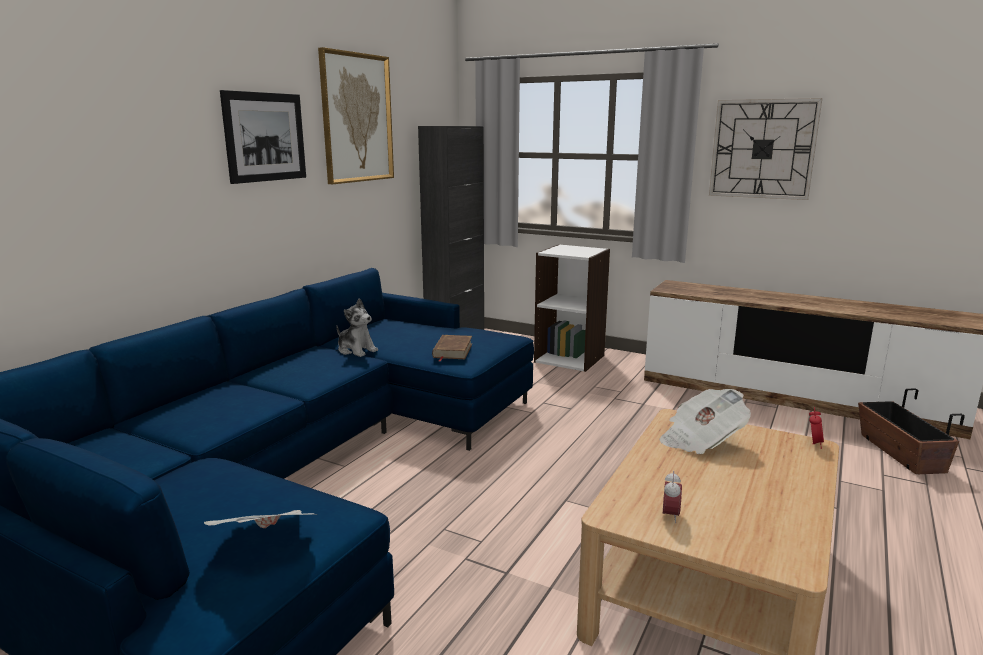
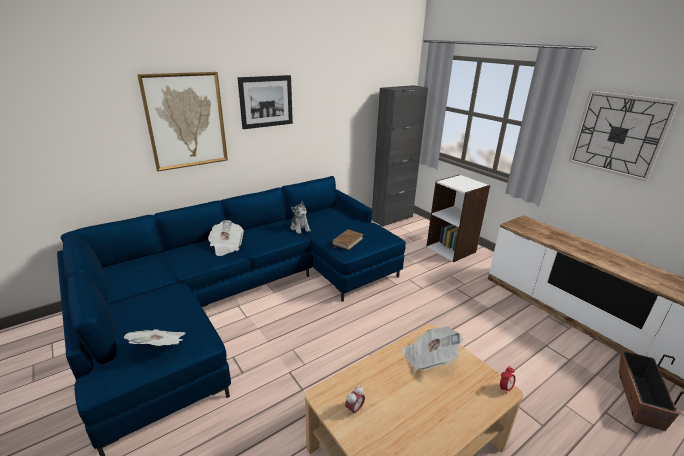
camera: 25 degrees right, 10 degrees up
picture [318,47,394,184] -> picture moved to [137,72,228,171]
none -> newspaper [208,220,244,256]

